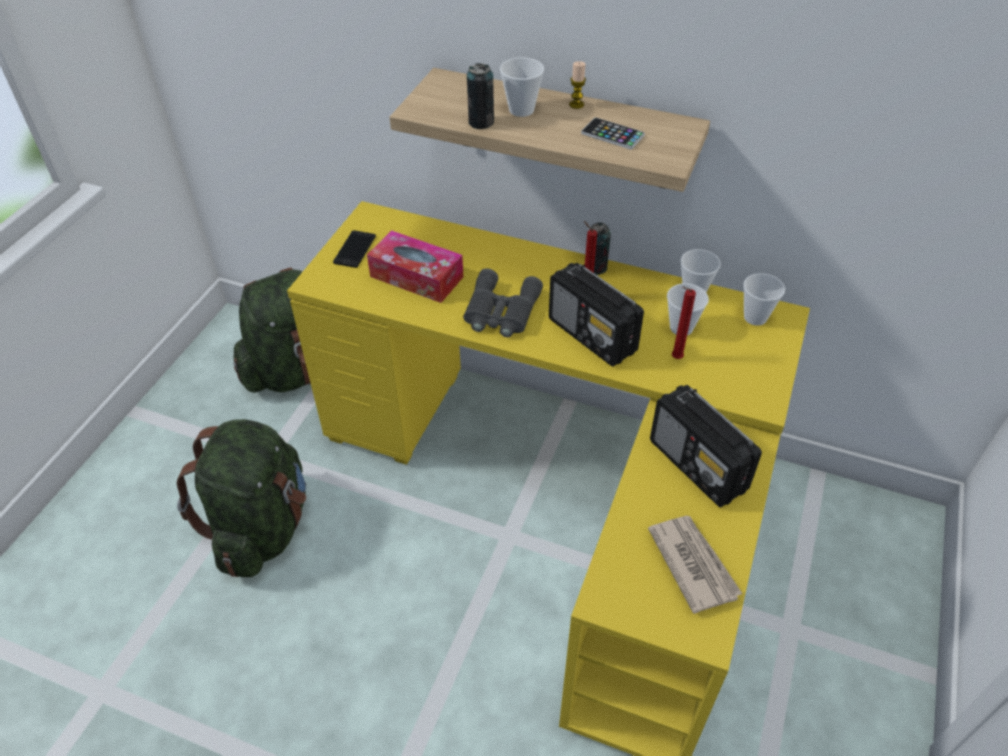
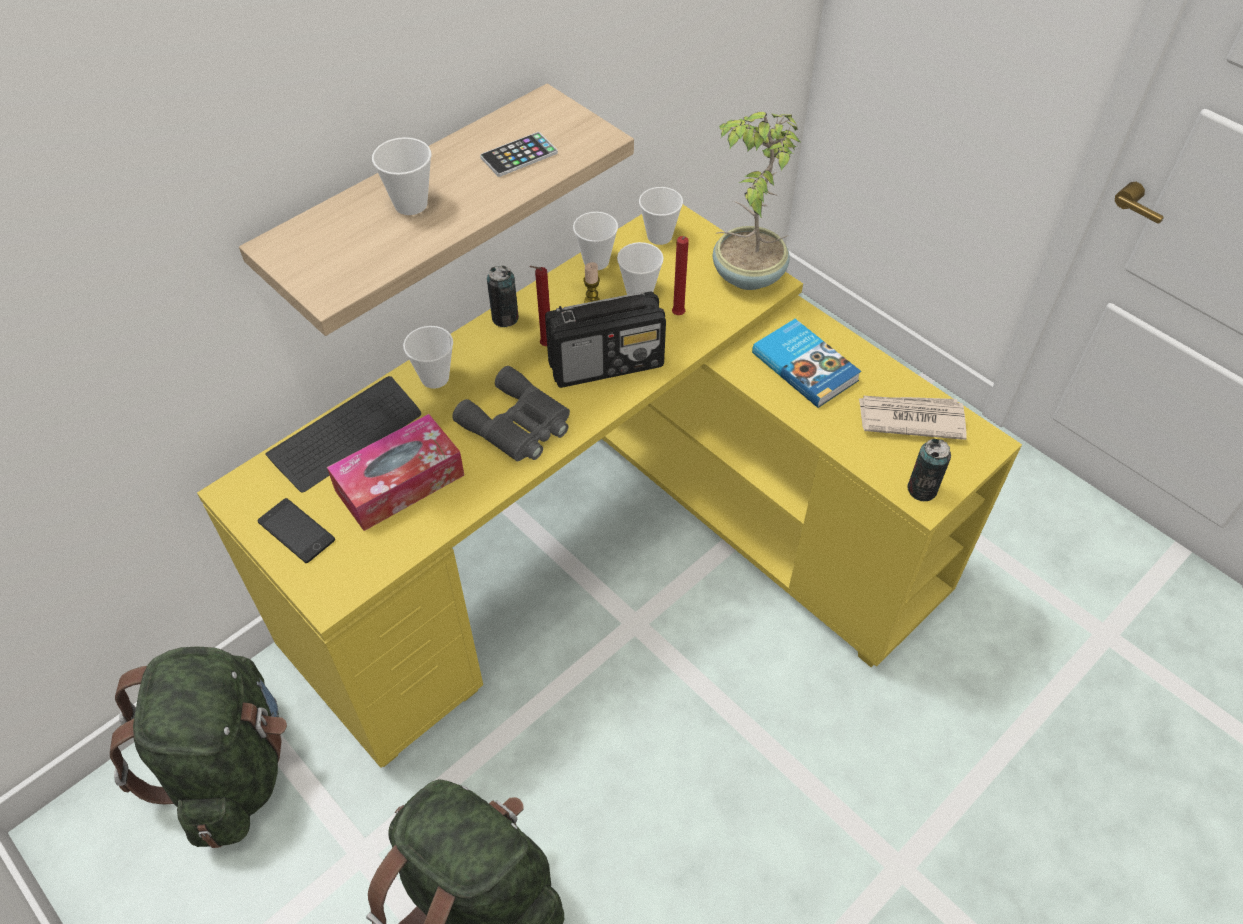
camera: 65 degrees left, 5 degrees up
can [467,63,494,129] -> can moved to [908,439,951,501]
candle [569,61,586,109] -> candle moved to [583,262,600,303]
radio [650,385,762,507] -> book [752,319,861,408]
none -> keyboard [265,376,421,493]
none -> cup [403,326,453,389]
none -> potted plant [712,112,800,290]

